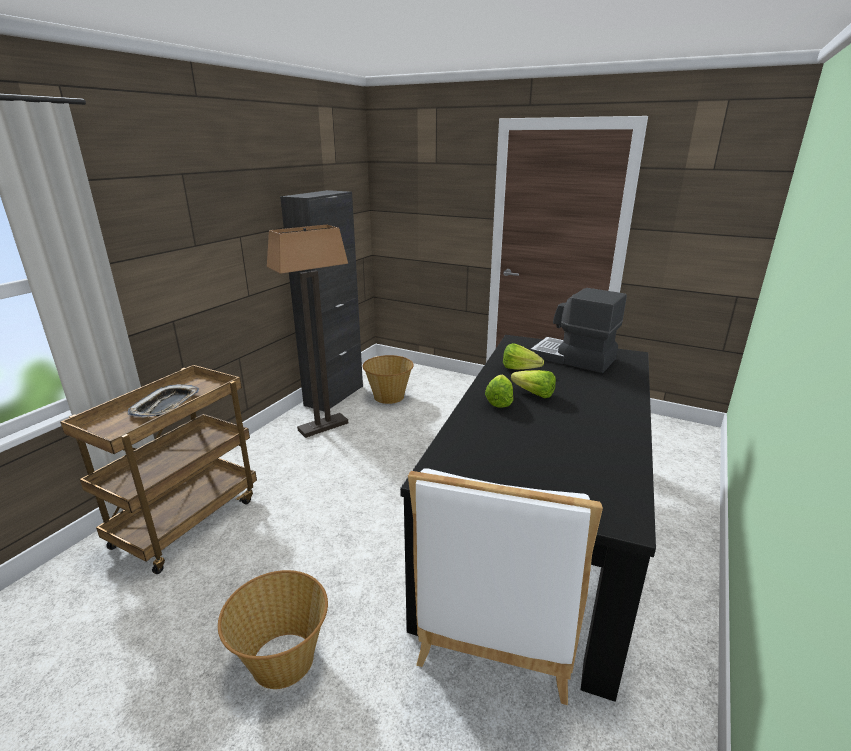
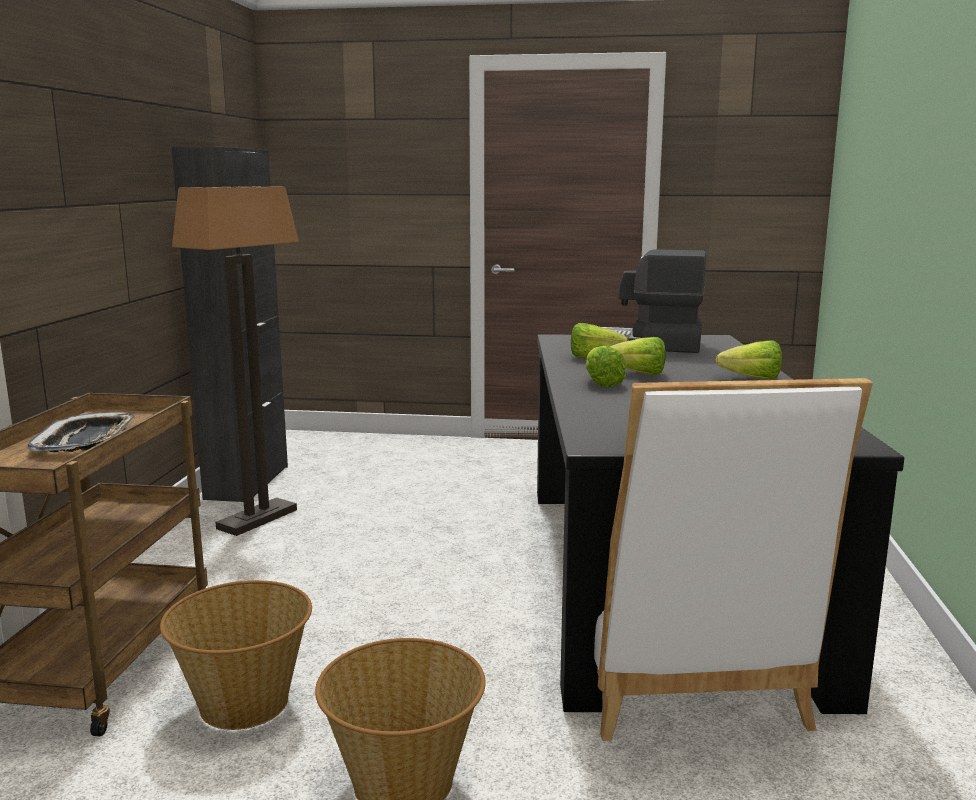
camera: 20 degrees left, 10 degrees down
basket [362,355,414,404] -> basket moved to [160,580,312,730]
none -> lettuce [716,340,782,380]

